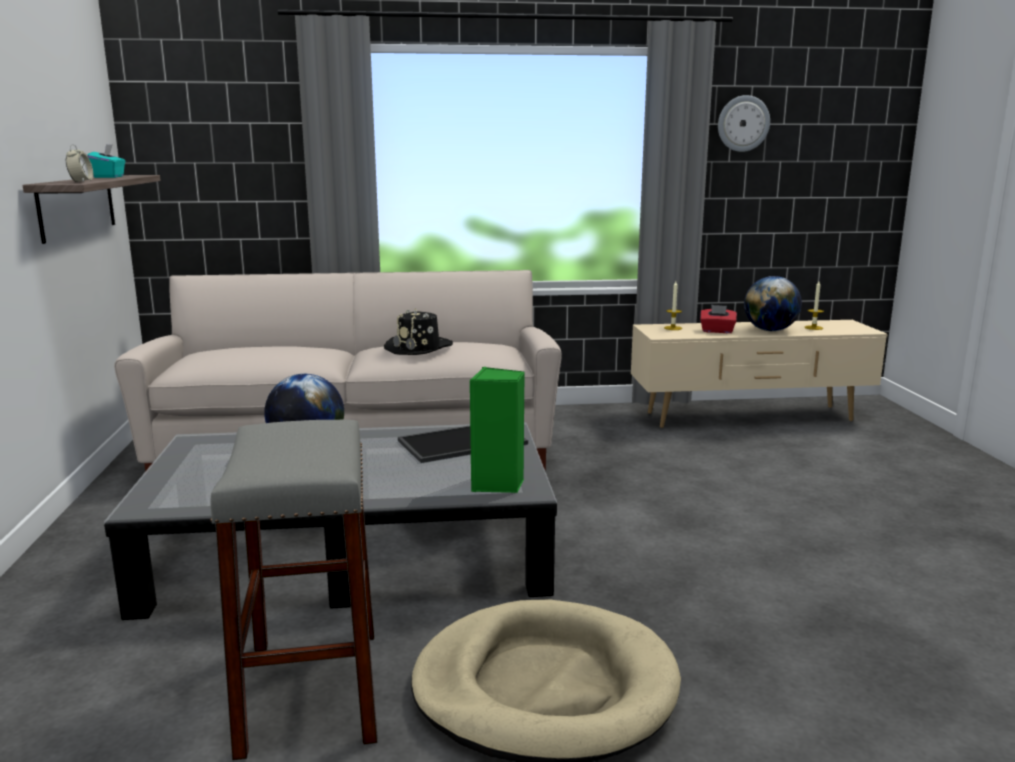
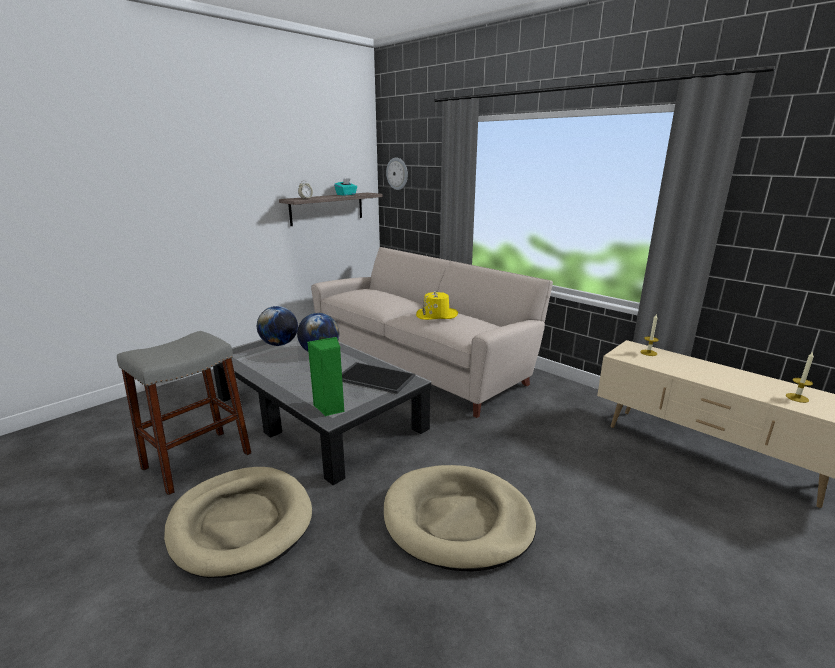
camera: 50 degrees right, 5 degrees up
black hat [384,308,453,355] -> yellow hat [416,291,458,320]
red tissue box [700,305,737,333] -> none
wall clock [718,95,770,152] -> wall clock moved to [386,157,408,190]
globe [744,276,802,331] -> globe moved to [257,306,298,346]
none -> beige dog bed [384,465,536,572]

